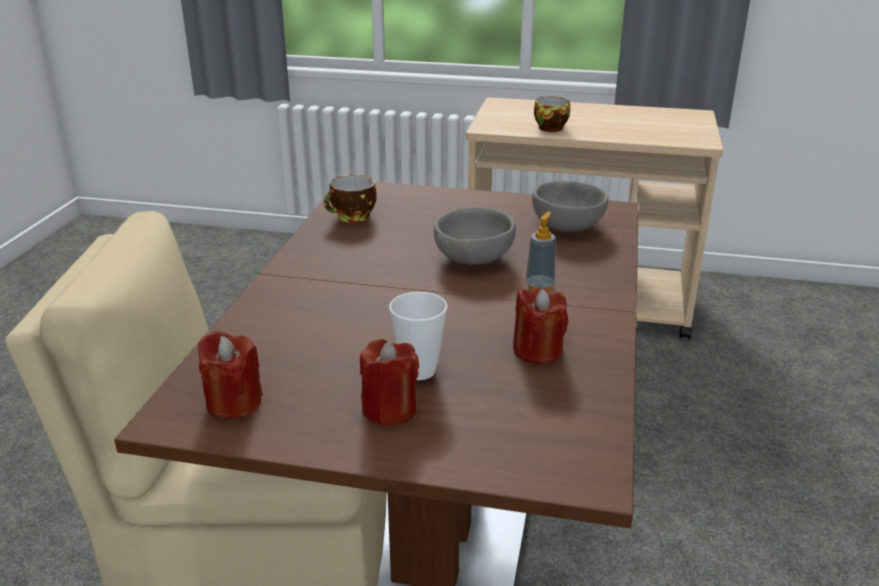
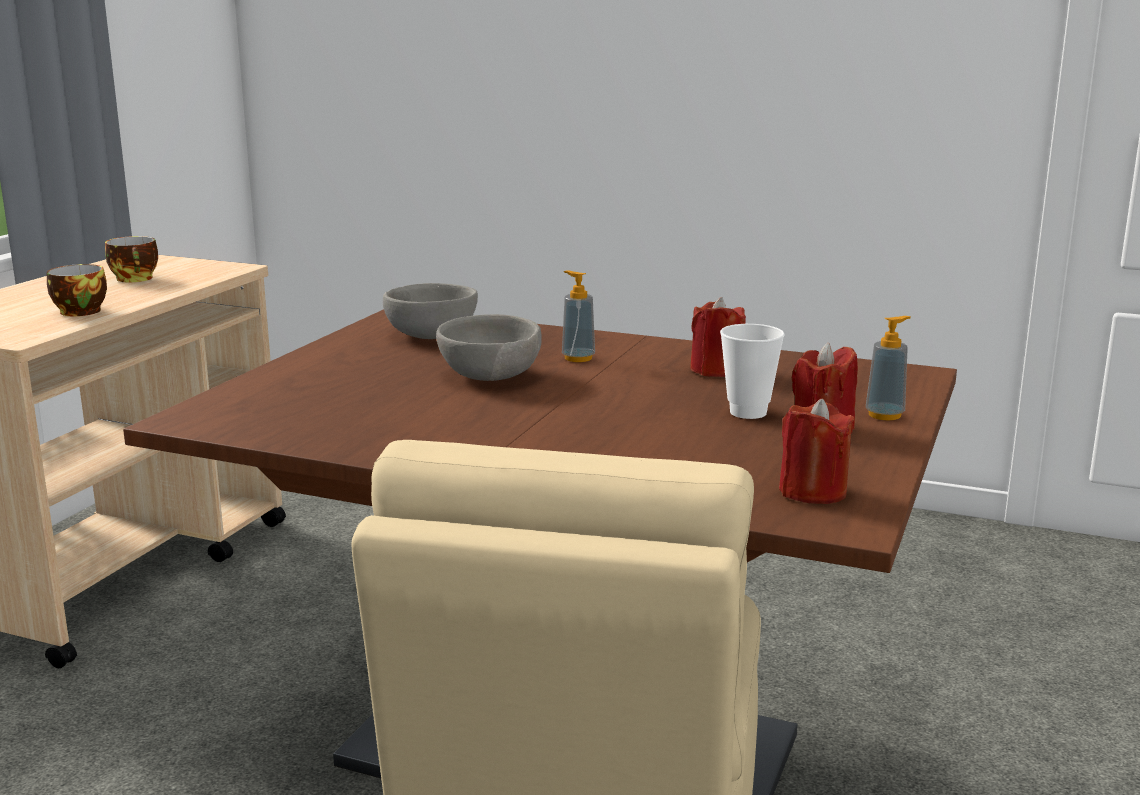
camera: 80 degrees left, 10 degrees down
cup [324,175,376,223] -> cup moved to [105,236,158,282]
none -> soap dispenser [866,316,911,420]

